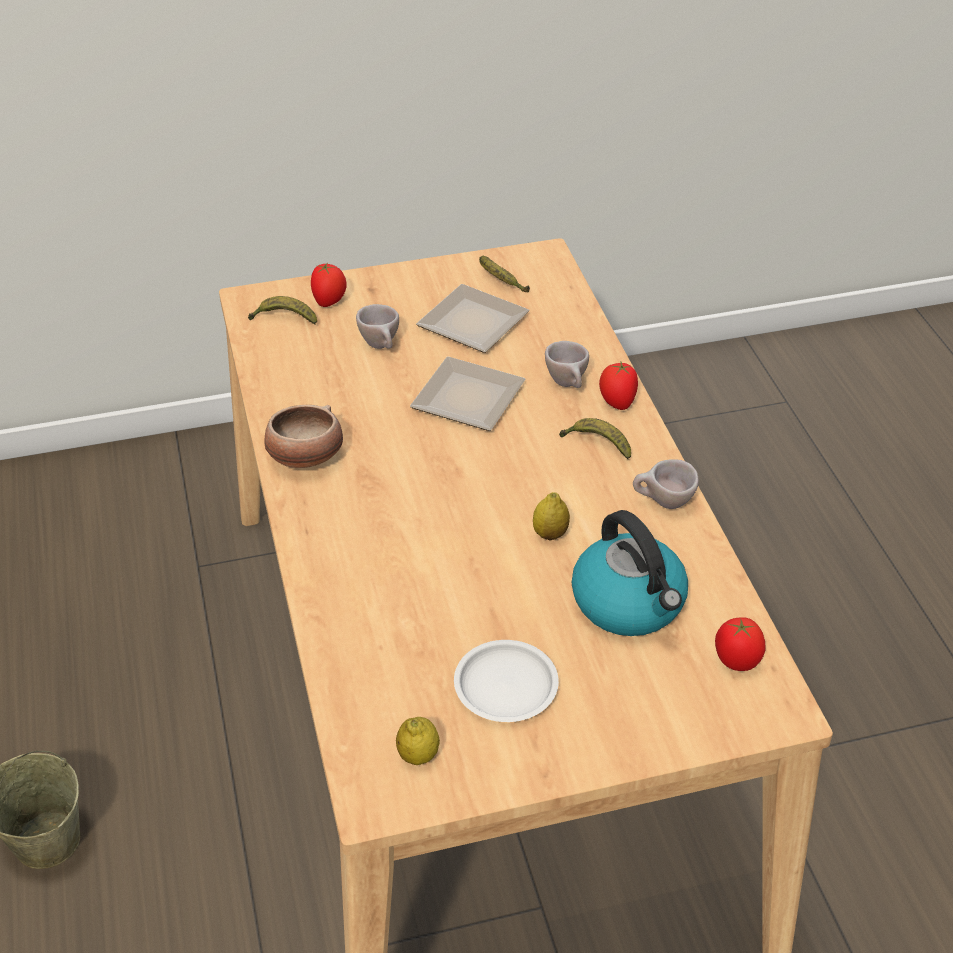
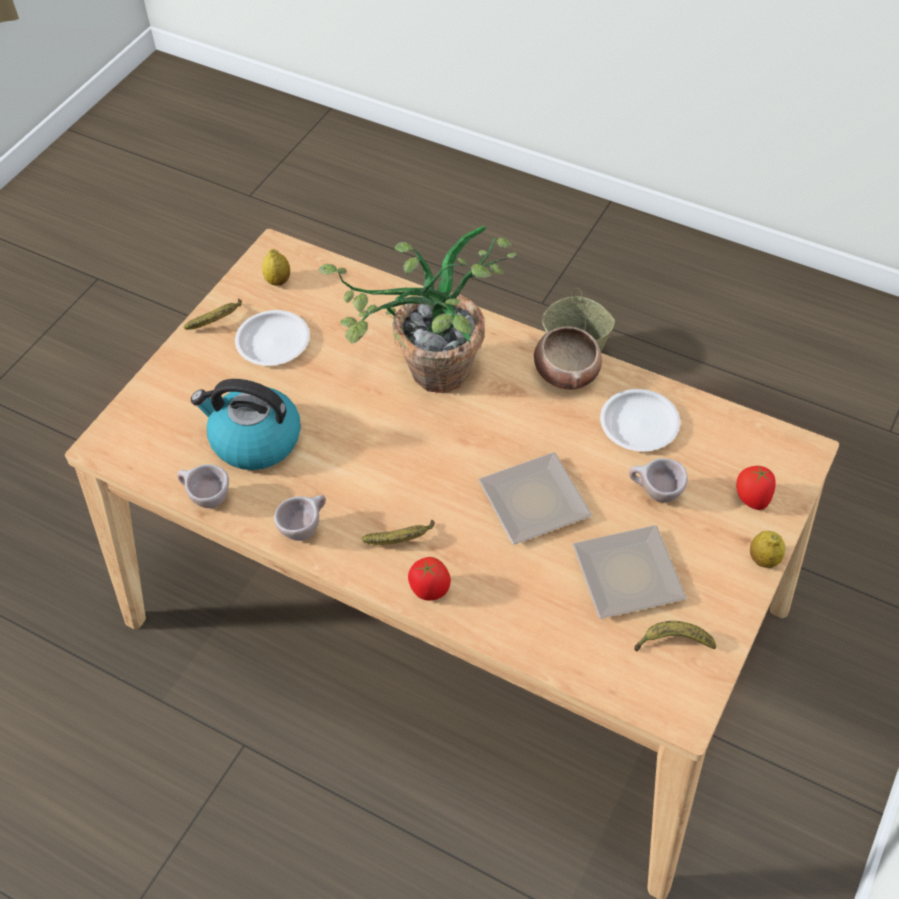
camera: 135 degrees right, 10 degrees up
banana [248,296,317,325] -> banana moved to [184,299,242,330]
lemon [533,492,570,540] -> lemon moved to [750,531,785,568]
beige cup [545,341,589,388] -> beige cup moved to [177,464,229,508]
tomato [715,617,765,671] -> none
none -> potted plant [319,226,516,393]
none -> white plate [600,389,680,451]

